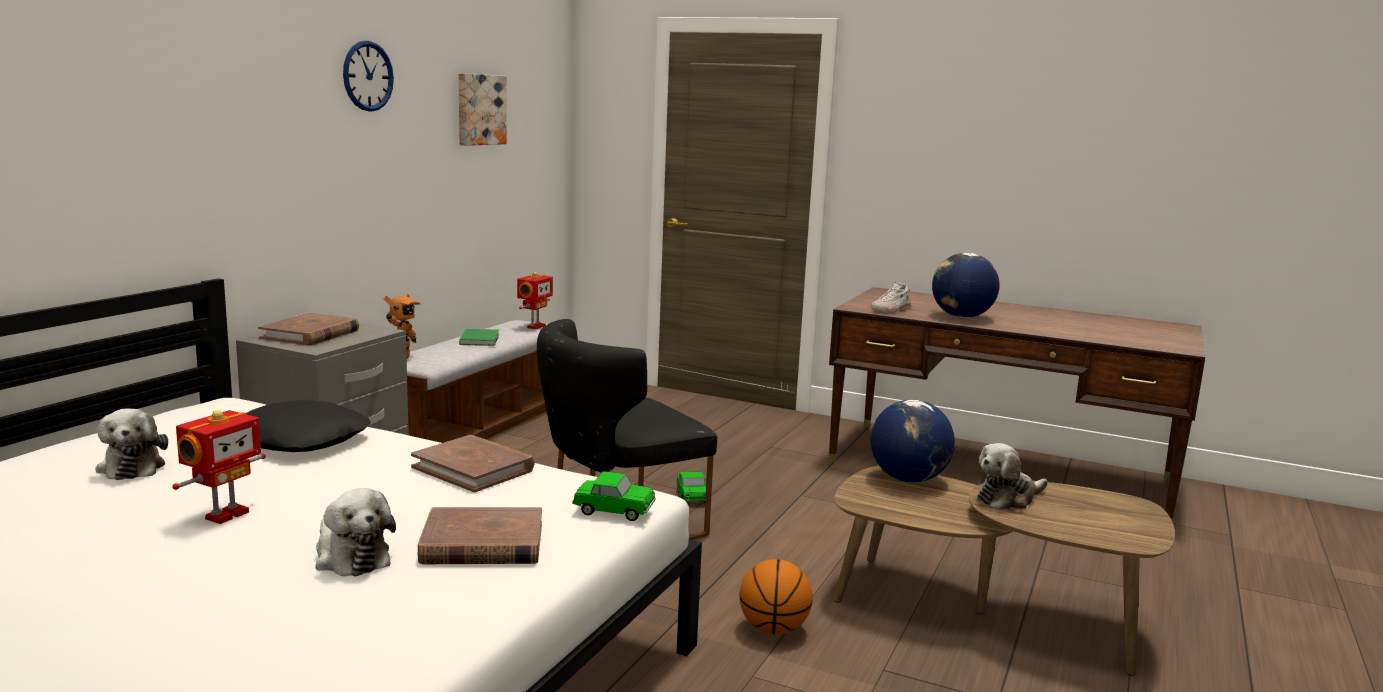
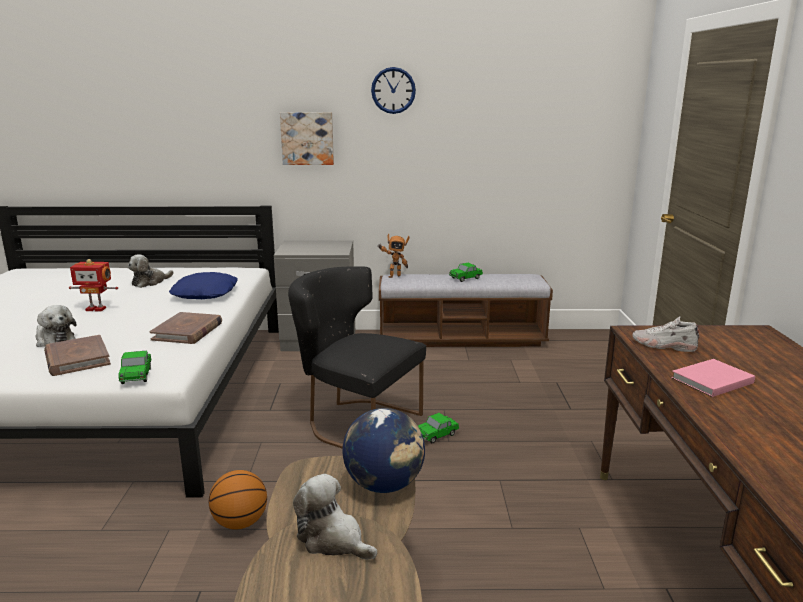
camera: 65 degrees right, 5 degrees up
black pillow [246,400,371,452] -> blue pillow [169,272,238,299]
brown book [258,313,359,345] -> none
plush toy [315,488,396,576] -> plush toy turned 75 degrees counterclockwise [35,305,77,347]
picture [459,73,507,146] -> picture moved to [280,112,334,165]
green book [459,329,499,346] -> toy car [449,263,483,282]
toy robot [517,272,553,329] -> none
globe [932,253,1000,318] -> pink book [671,359,755,397]

